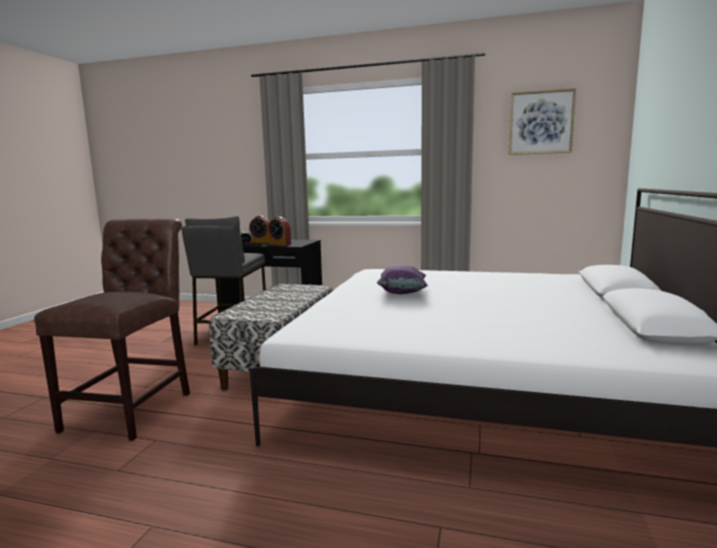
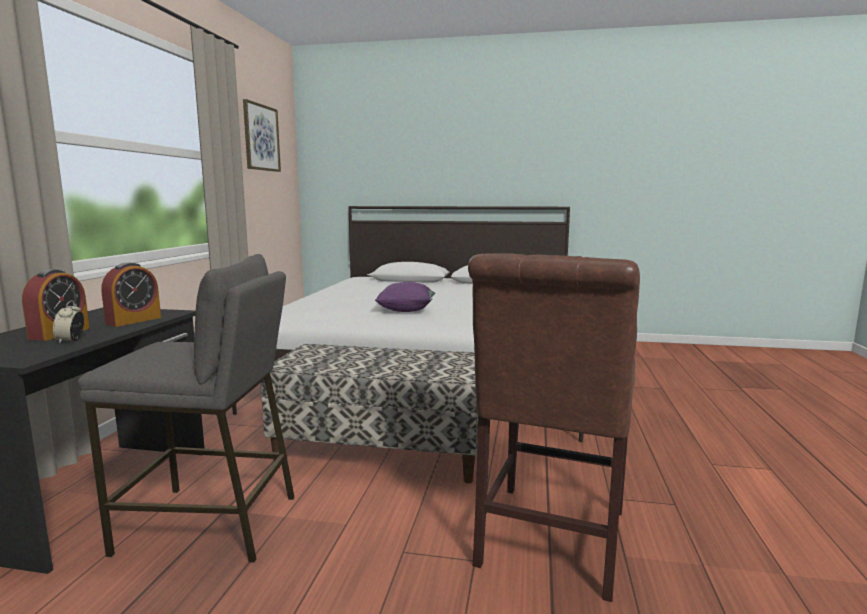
camera: 95 degrees left, 0 degrees up
brown chair [34,218,190,441] -> brown chair turned 75 degrees counterclockwise [468,253,640,602]

